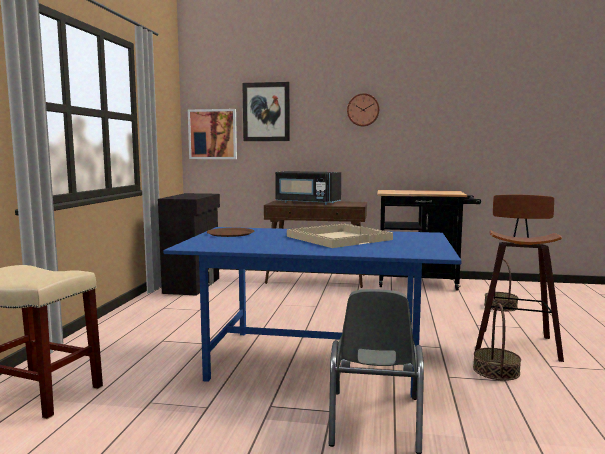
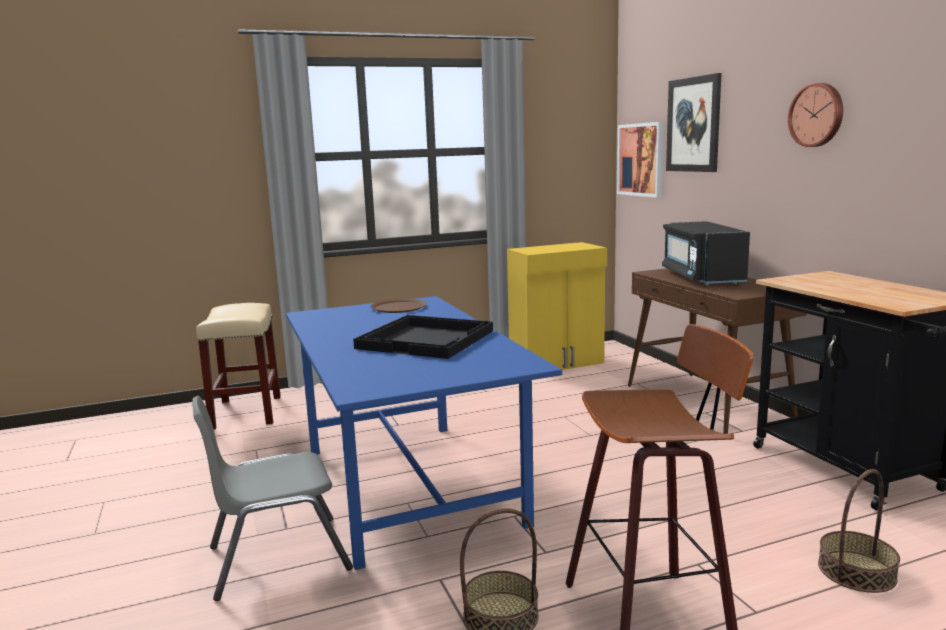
camera: 60 degrees right, 5 degrees up
black cabinet [158,193,220,296] -> yellow cabinet [507,242,607,370]
beige tray [287,224,393,248] -> black tray [353,315,493,359]

